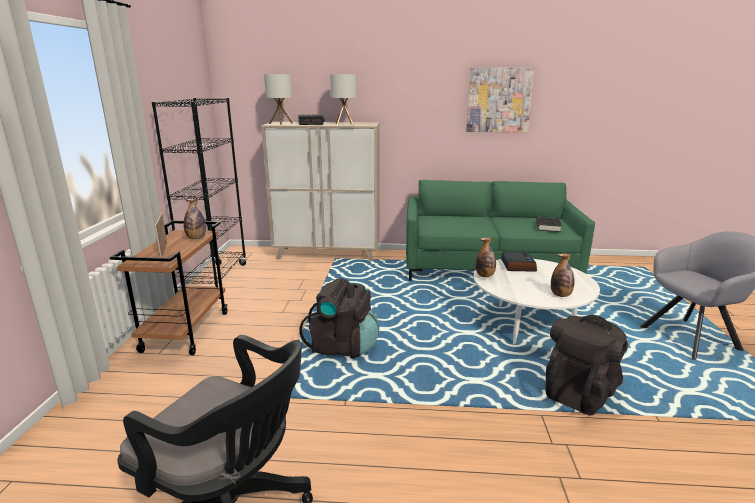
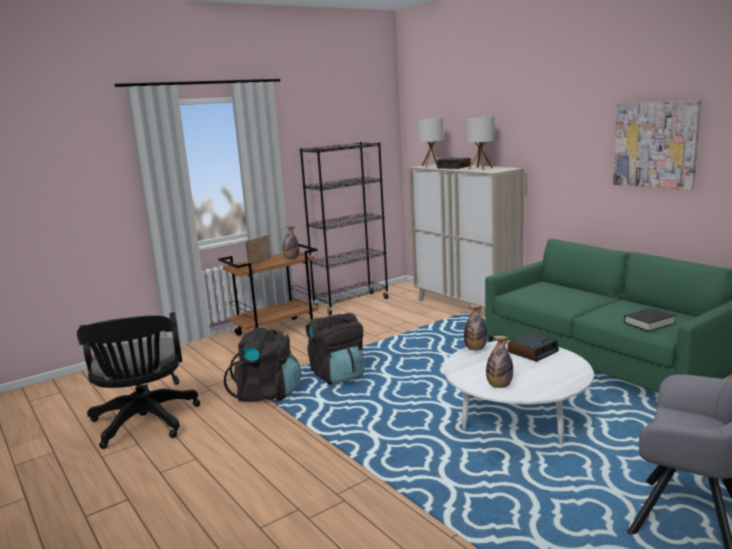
camera: 50 degrees right, 5 degrees down
black backpack [545,315,628,415] -> black backpack moved to [224,327,301,402]

